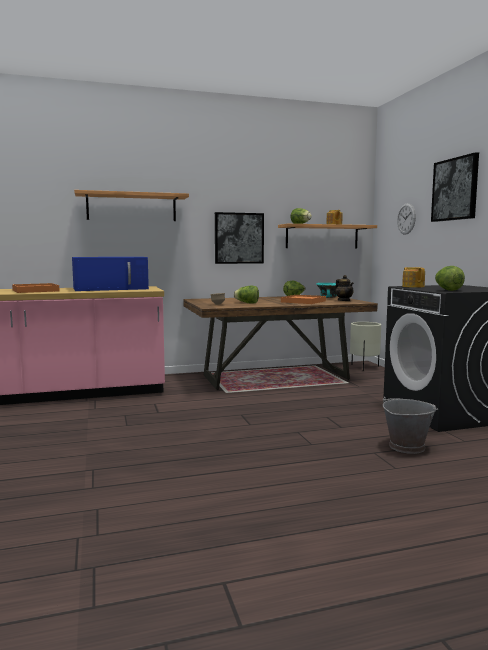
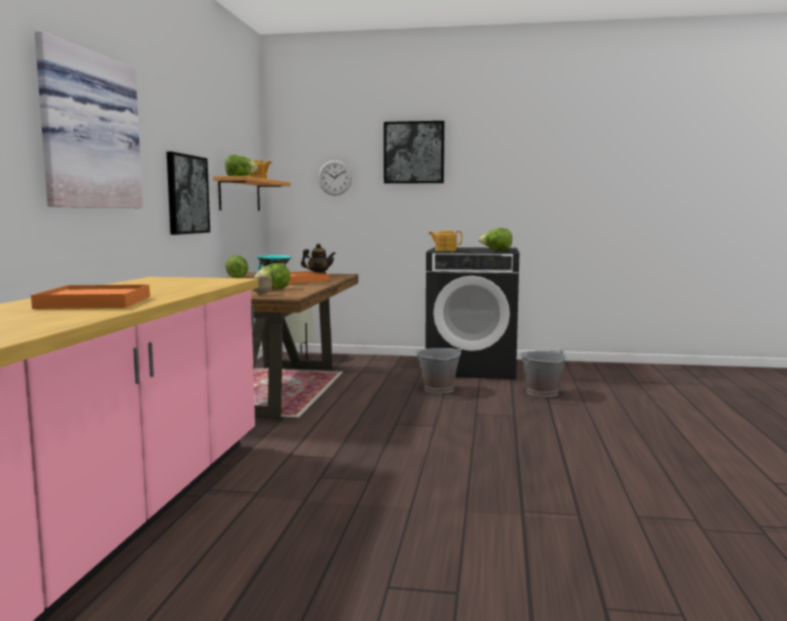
camera: 65 degrees left, 0 degrees up
blue microwave [72,257,149,291] -> none
shelf [74,190,189,221] -> picture [35,31,143,208]
none -> grey bucket [415,347,461,394]

